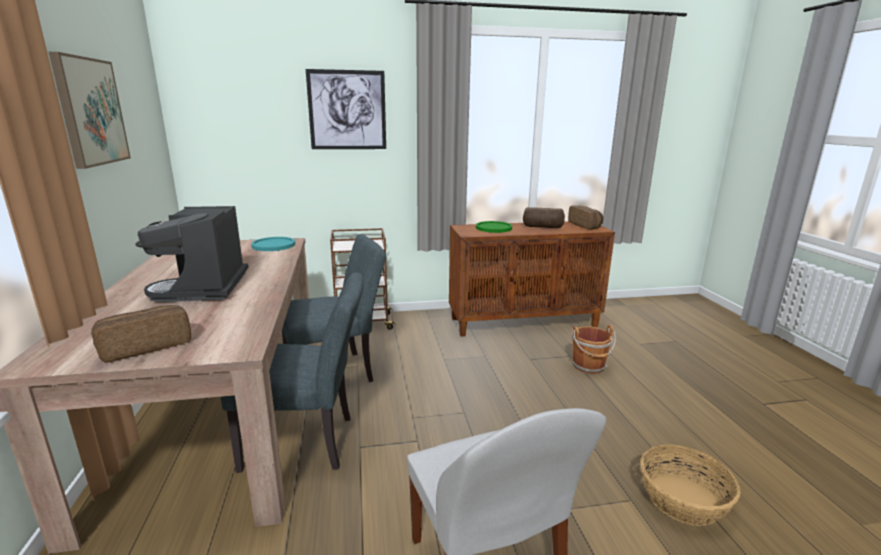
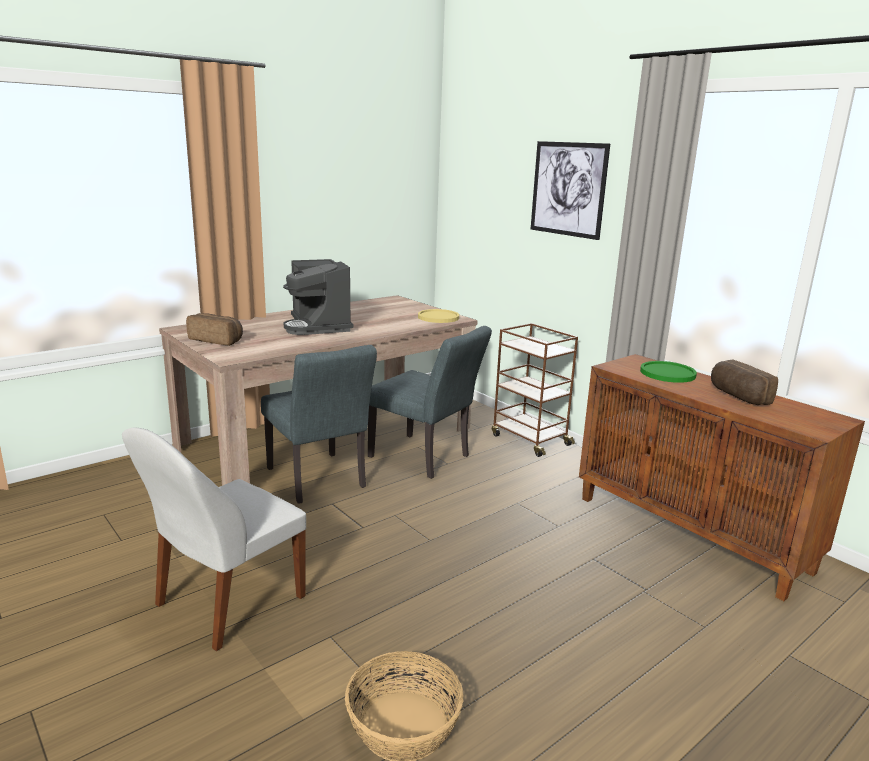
camera: 60 degrees right, 0 degrees up
picture [49,52,131,169] -> none
coffee machine [136,206,249,302] -> coffee machine turned 75 degrees counterclockwise [283,259,354,335]
turquoise plate [251,237,295,251] -> yellow plate [418,309,459,323]
bread [568,205,603,230] -> none
brown bucket [572,325,616,374] -> none

